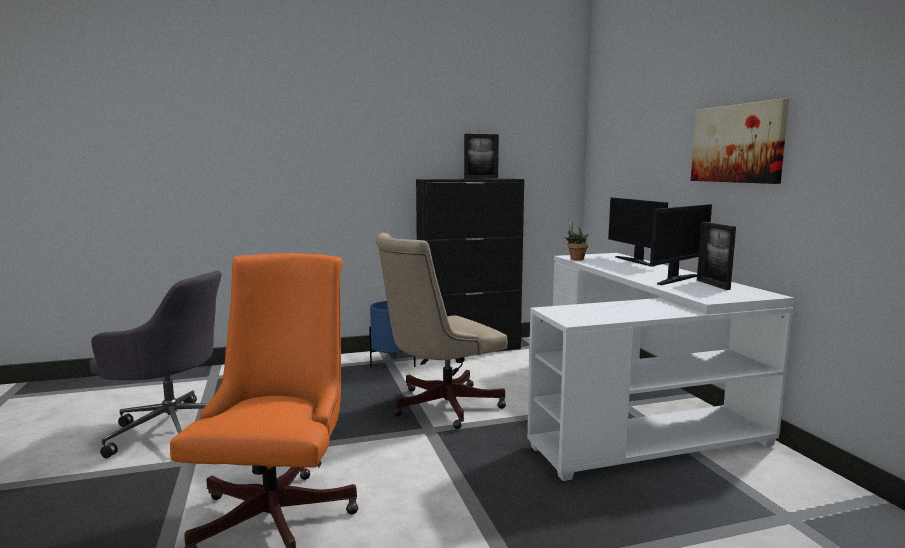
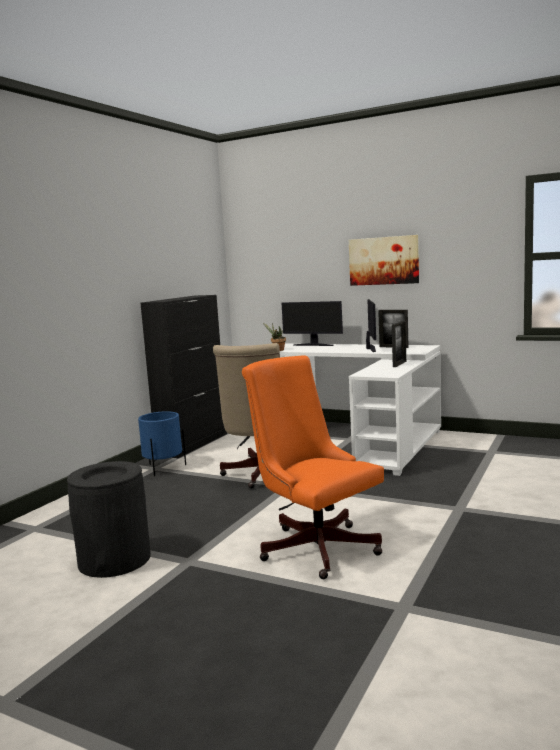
camera: 45 degrees left, 0 degrees up
grey office chair [89,271,222,458] -> black trash can [67,461,151,578]
picture frame [464,134,499,179] -> picture frame moved to [392,321,406,367]

